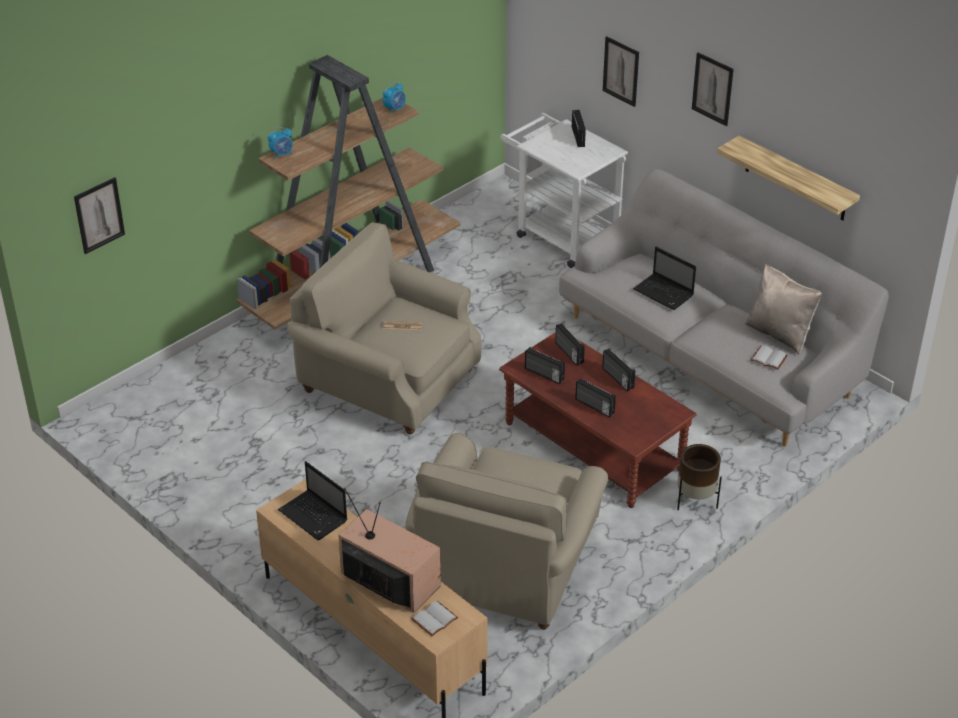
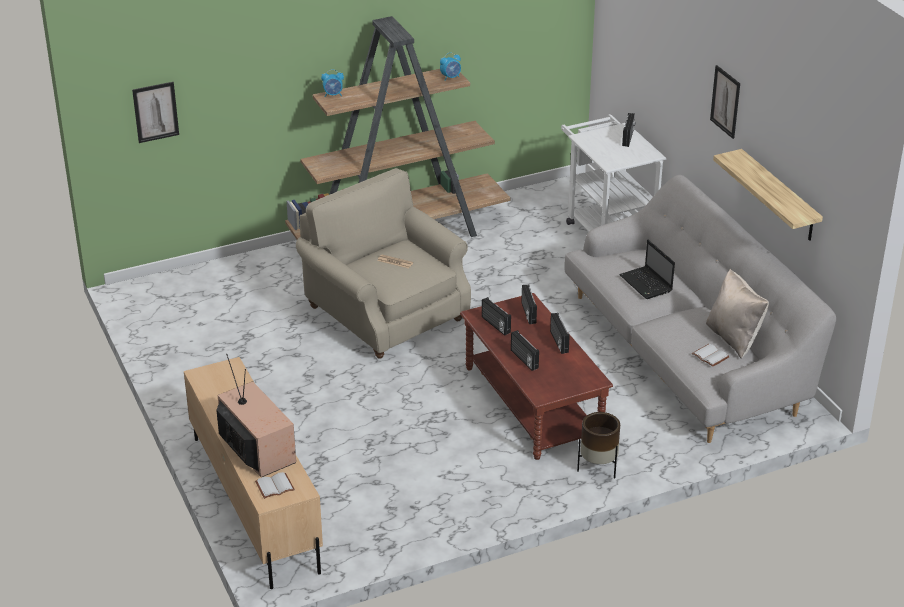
camera: 20 degrees right, 5 degrees down
laptop [278,461,347,540] -> none
beige armchair [405,433,608,630] -> none
picture [603,36,639,107] -> none

